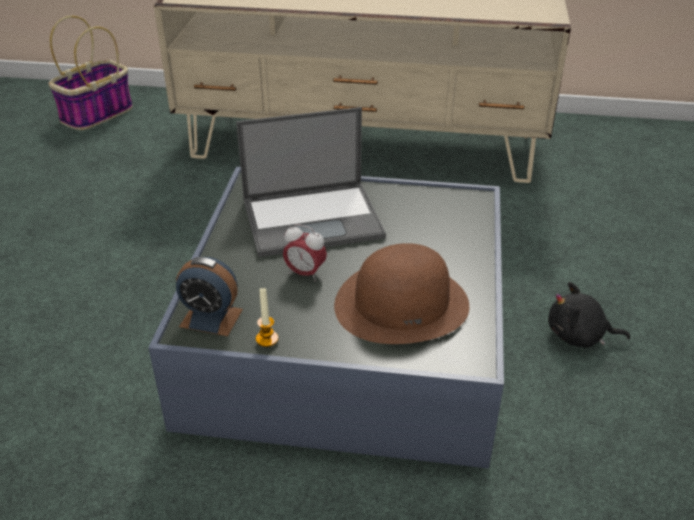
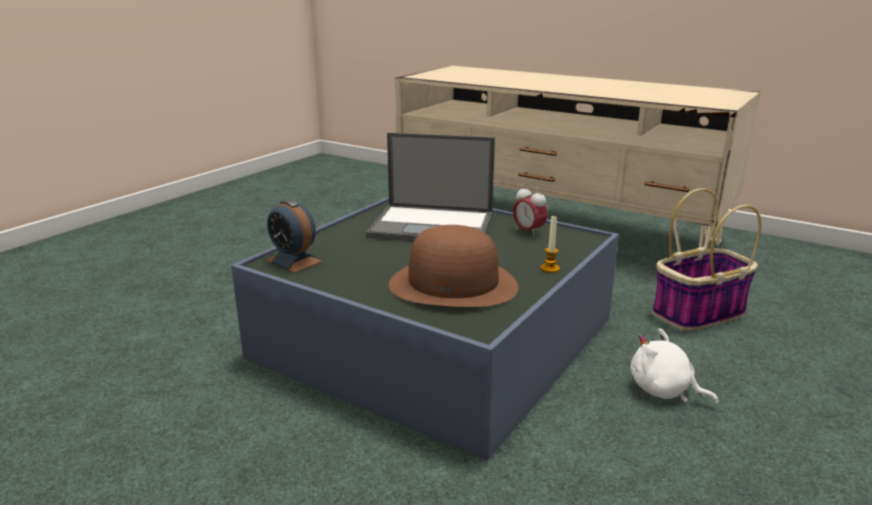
camera: 25 degrees right, 15 degrees down
basket [48,16,133,130] -> basket moved to [652,188,761,331]
candle [256,287,278,347] -> candle moved to [540,216,560,273]
alarm clock [283,224,327,281] -> alarm clock moved to [513,184,548,237]
black plush toy [548,282,630,348] -> white plush toy [630,328,719,405]

